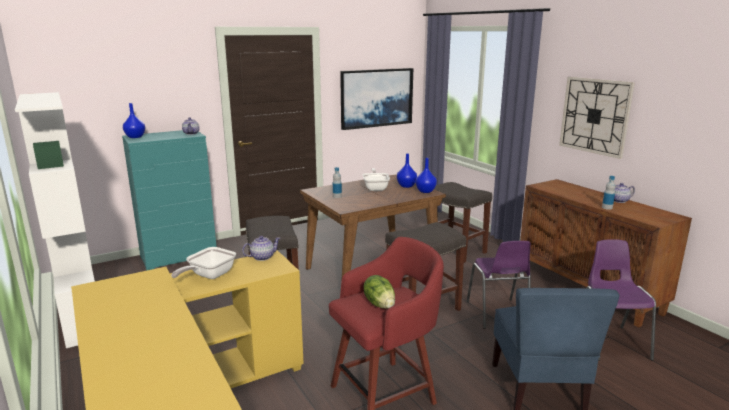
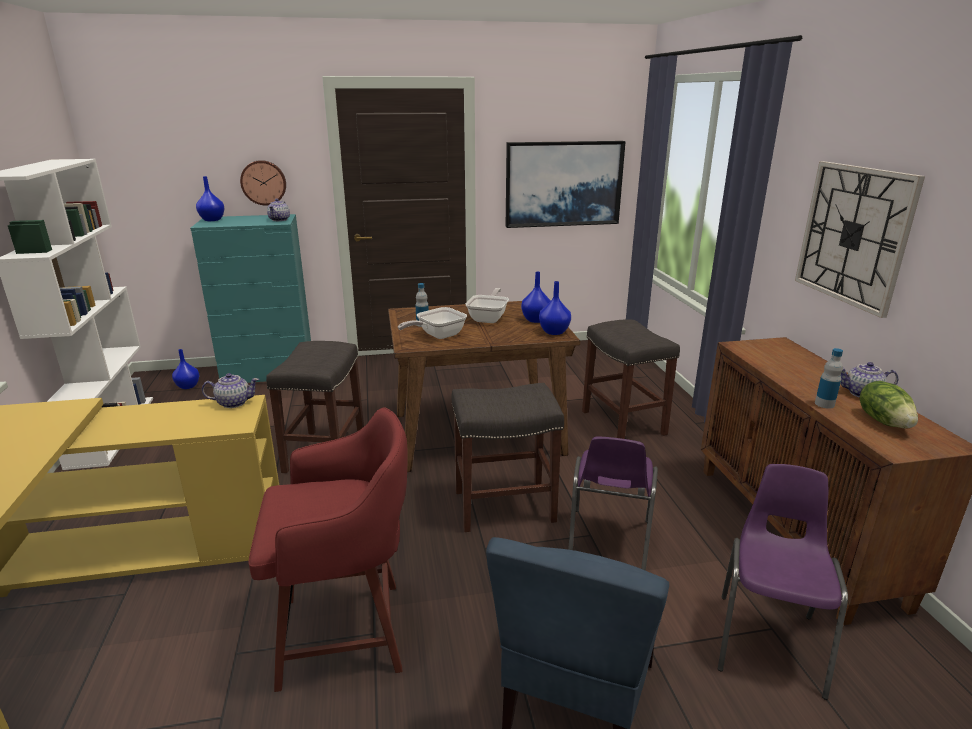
camera: 20 degrees right, 5 degrees up
frying pan [171,247,236,279] -> frying pan moved to [398,307,467,339]
lettuce [363,275,395,309] -> lettuce moved to [860,381,918,429]
none -> blue vase [172,349,199,389]
none -> wall clock [240,160,286,206]

